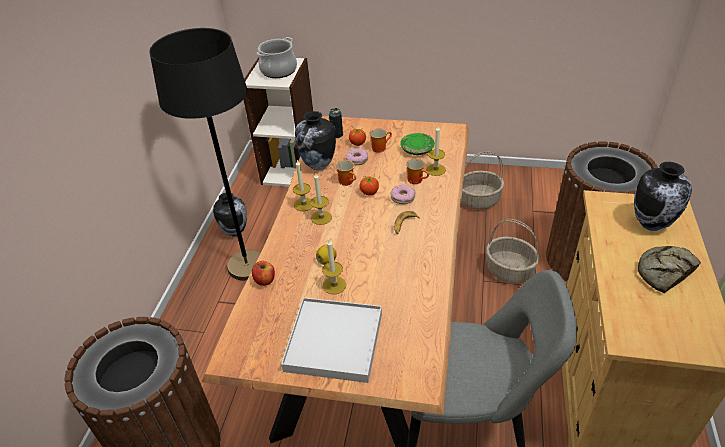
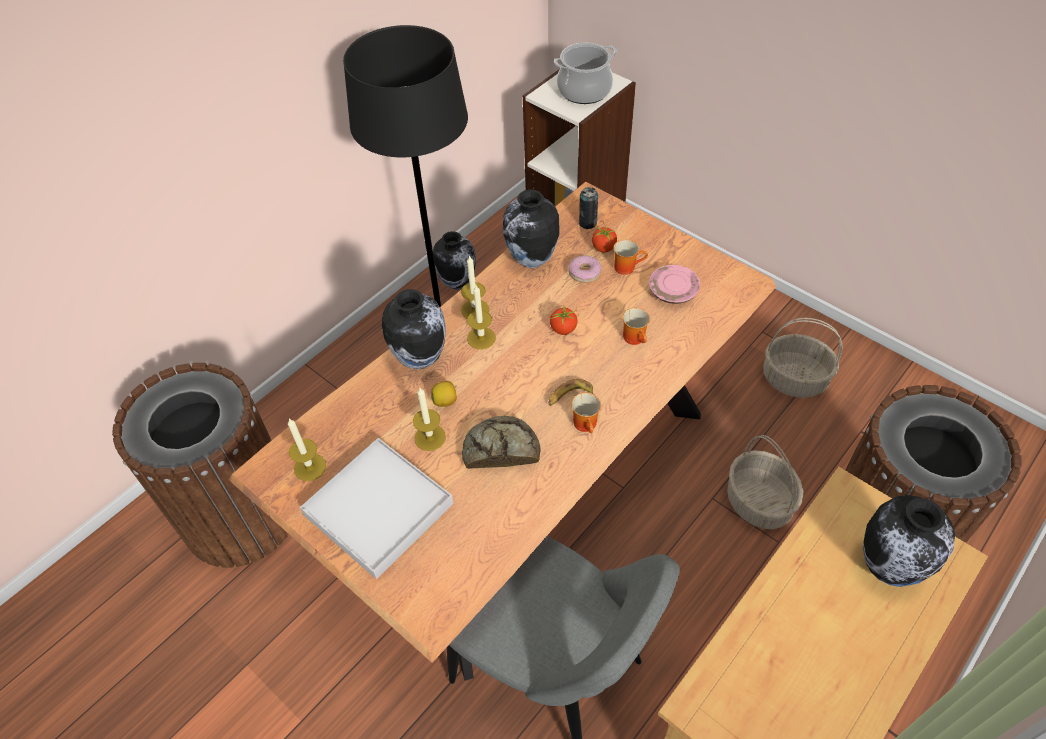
camera: 30 degrees right, 10 degrees up
apple [252,261,275,286] -> none
mug [336,160,356,186] -> mug moved to [571,393,601,433]
donut [390,185,416,204] -> none
green plate [400,133,435,155] -> pink plate [649,265,700,304]
candle [426,126,446,176] -> candle moved to [288,418,326,481]
bread [638,246,701,293] -> bread moved to [462,416,541,469]
none -> vase [382,289,446,369]

